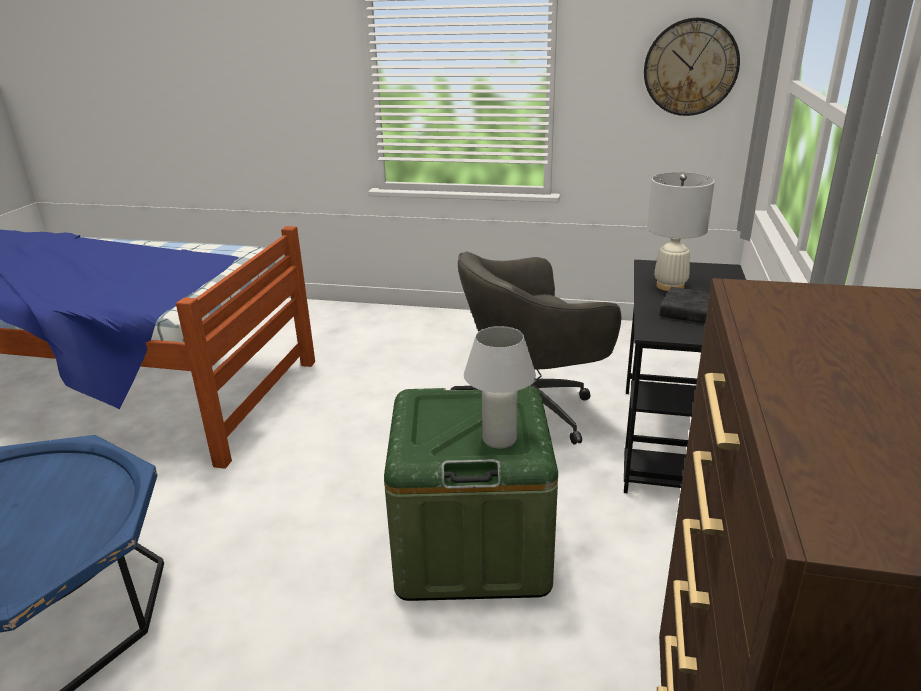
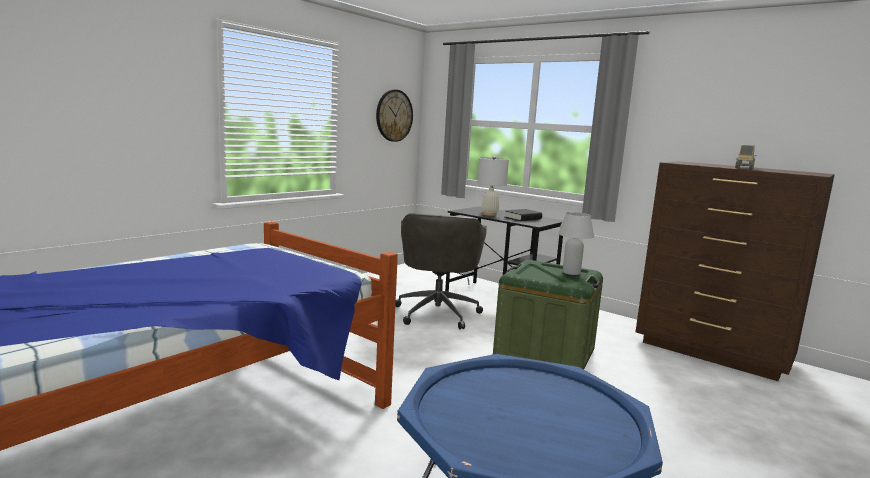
camera: 65 degrees left, 15 degrees down
none -> toy truck [735,145,756,170]

